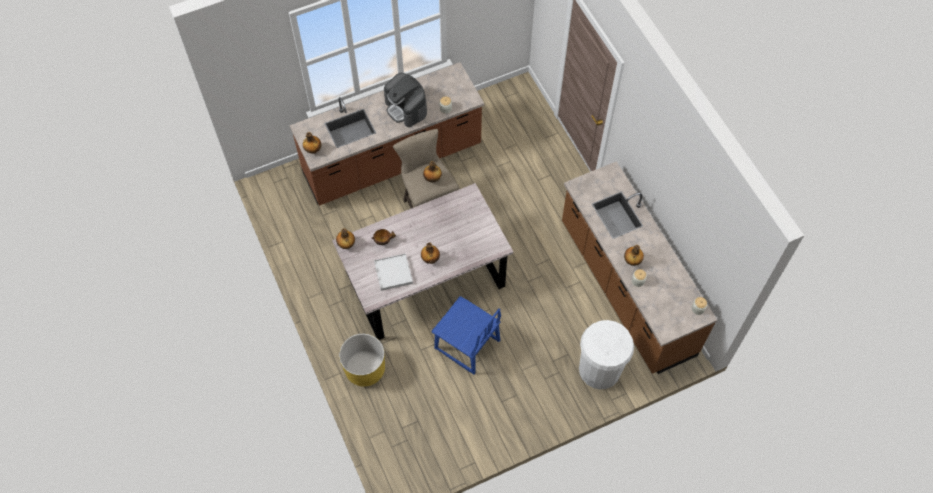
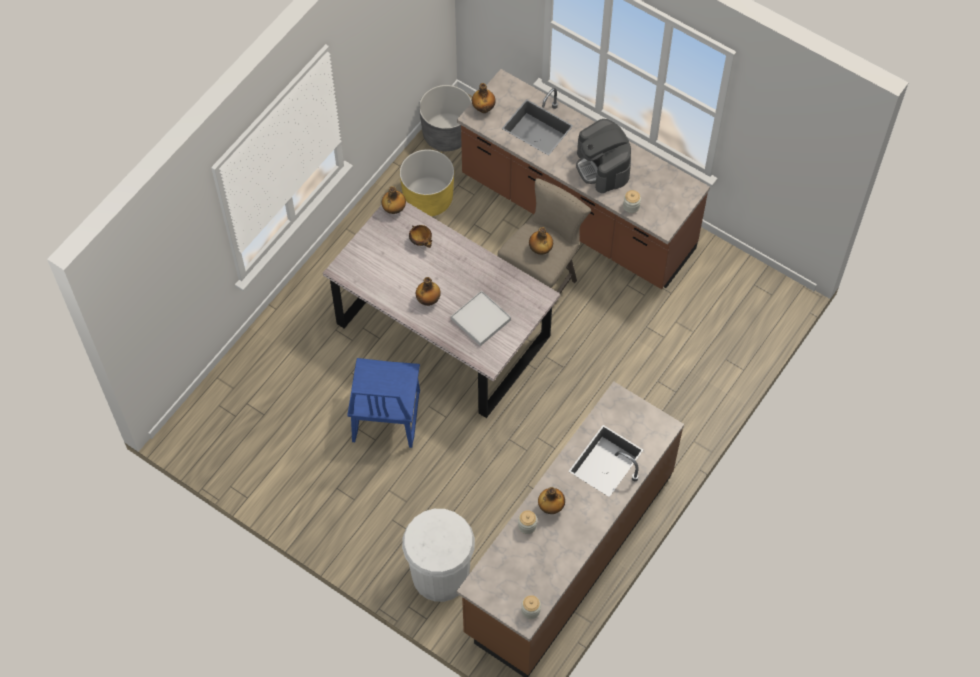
camera: 60 degrees right, 0 degrees up
yellow planter [339,334,385,387] -> yellow planter moved to [400,149,454,217]
white tray [374,253,413,291] -> white tray moved to [451,291,511,346]
coffee machine [384,73,427,127] -> coffee machine turned 45 degrees counterclockwise [576,119,631,193]
none -> grey planter [419,85,472,151]

